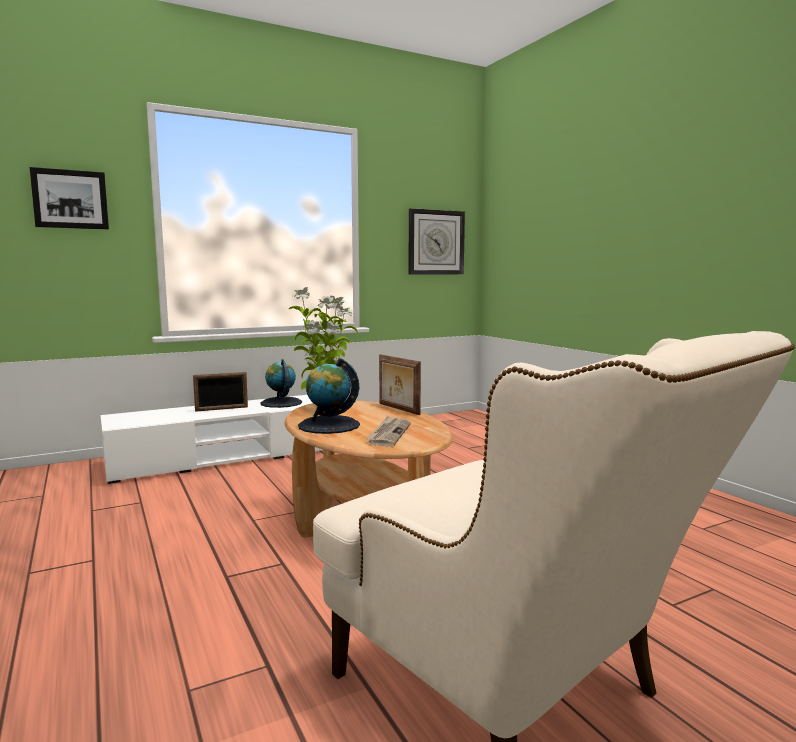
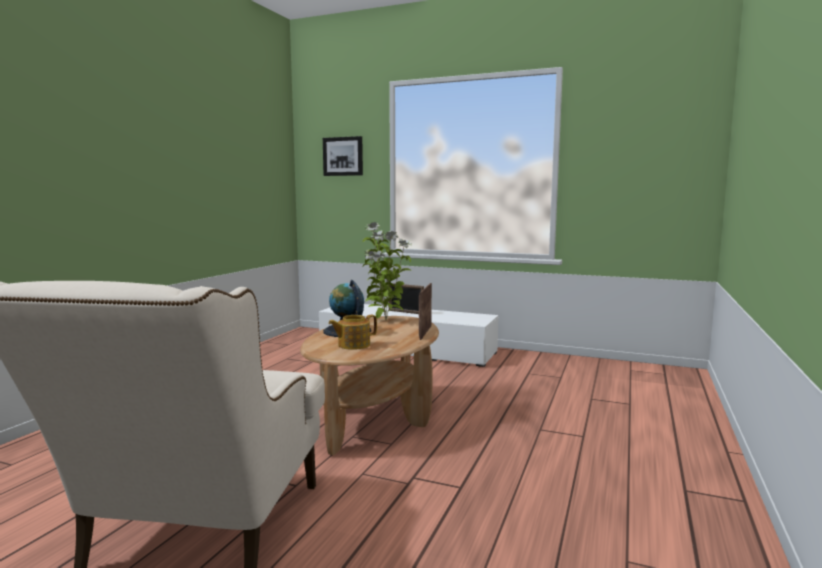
camera: 50 degrees right, 0 degrees up
globe [260,359,302,408] -> none
newspaper [364,416,411,447] -> teapot [328,315,377,350]
wall clock [409,208,465,275] -> none

